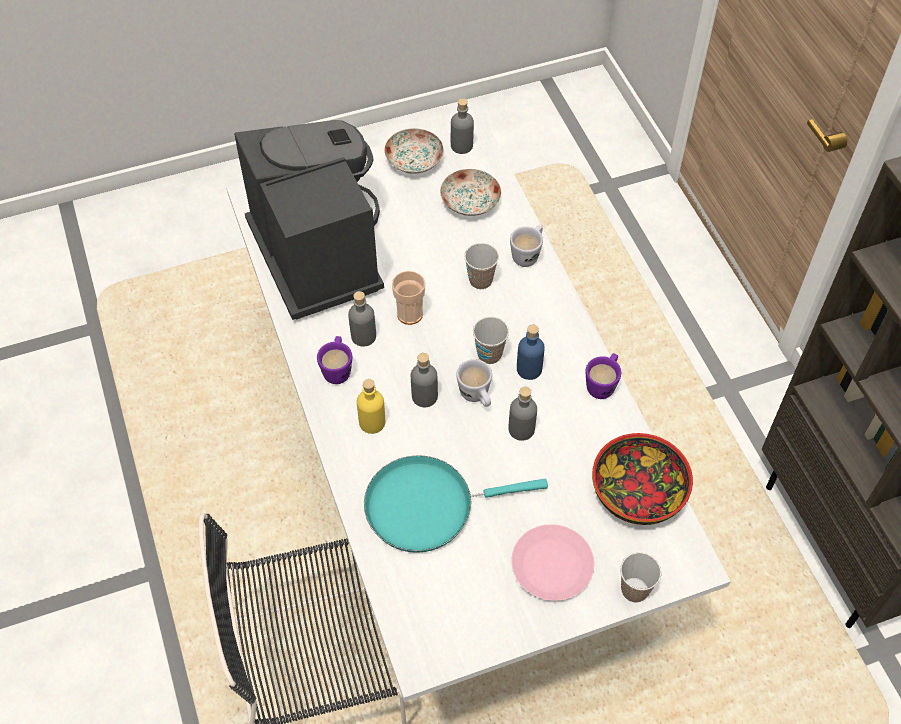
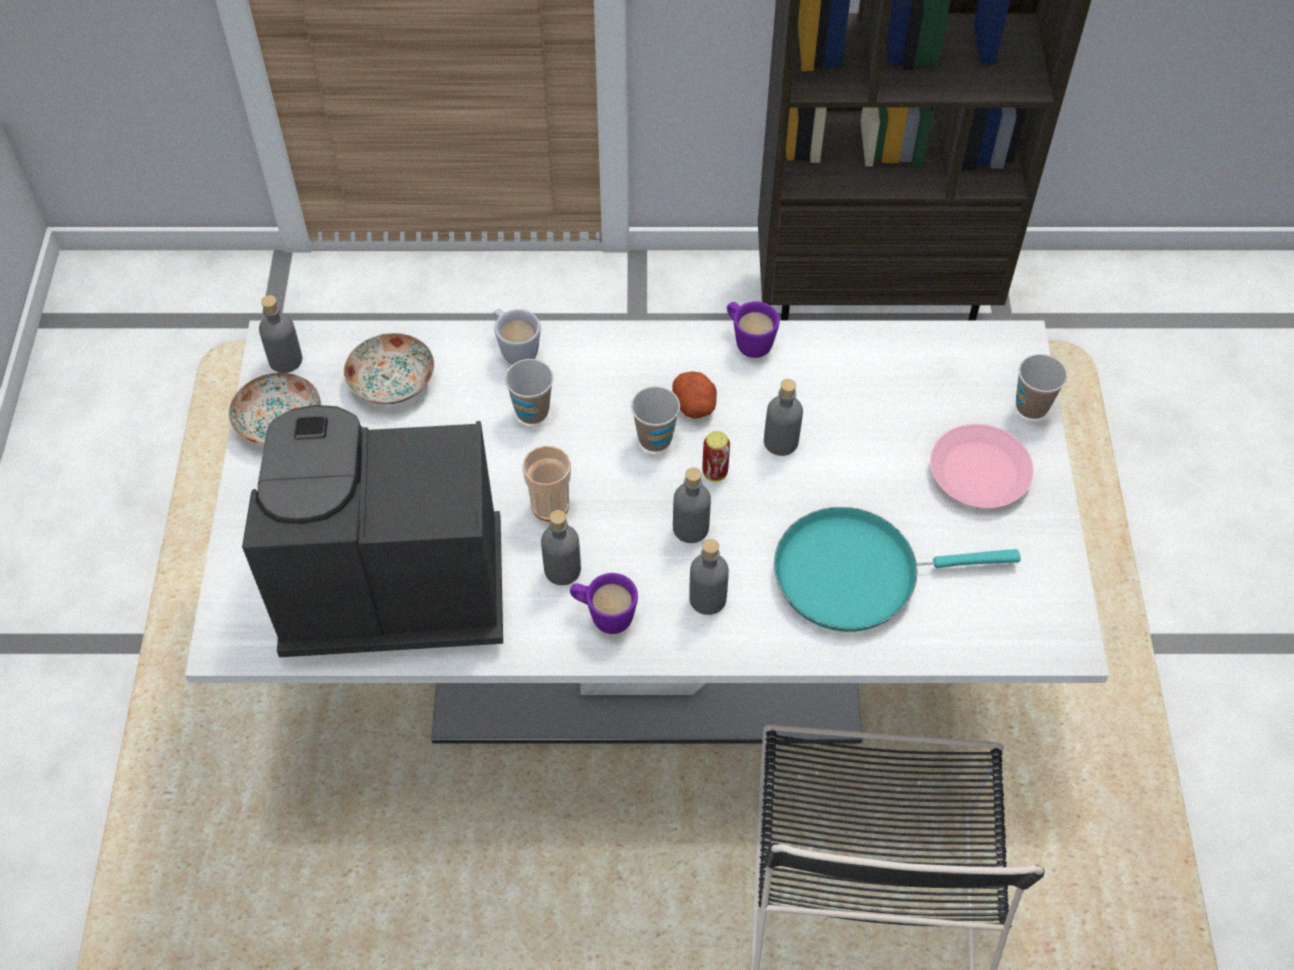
camera: 70 degrees left, 0 degrees up
yellow bottle [357,379,385,434] -> grey bottle [689,539,729,615]
turquoise frying pan [364,455,548,553] -> turquoise frying pan turned 75 degrees clockwise [774,507,1021,632]
white mug [456,359,492,407] -> can [702,431,730,482]
blue bottle [517,324,545,380] -> potato [672,371,717,419]
bowl [592,433,693,525] -> none

